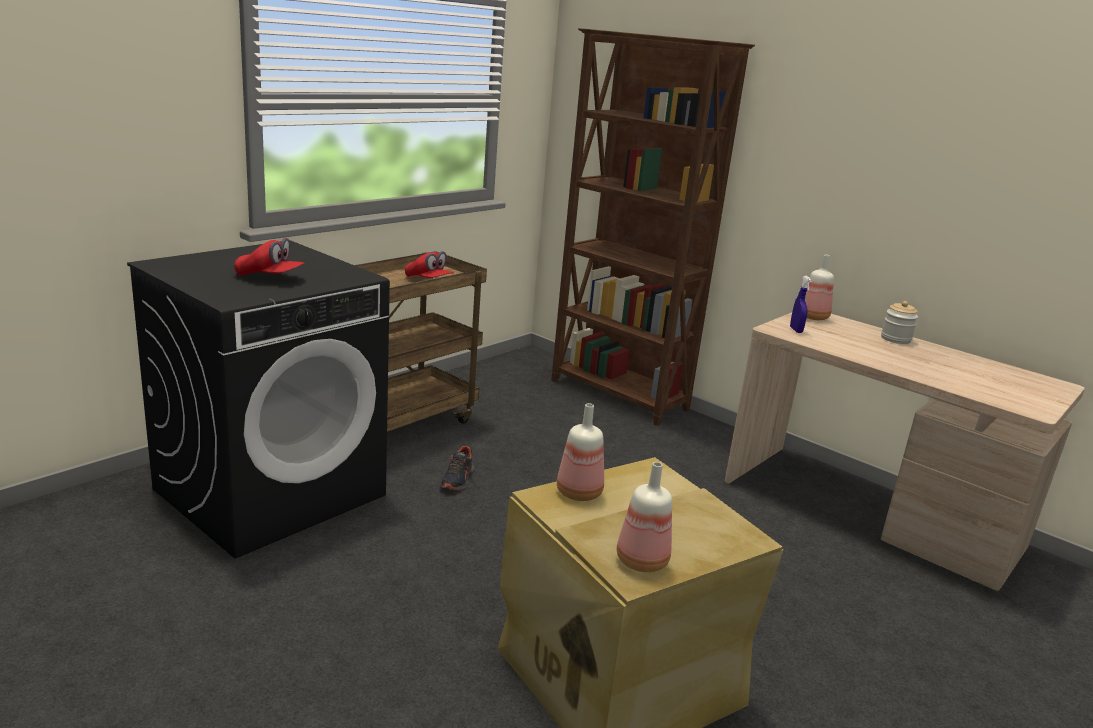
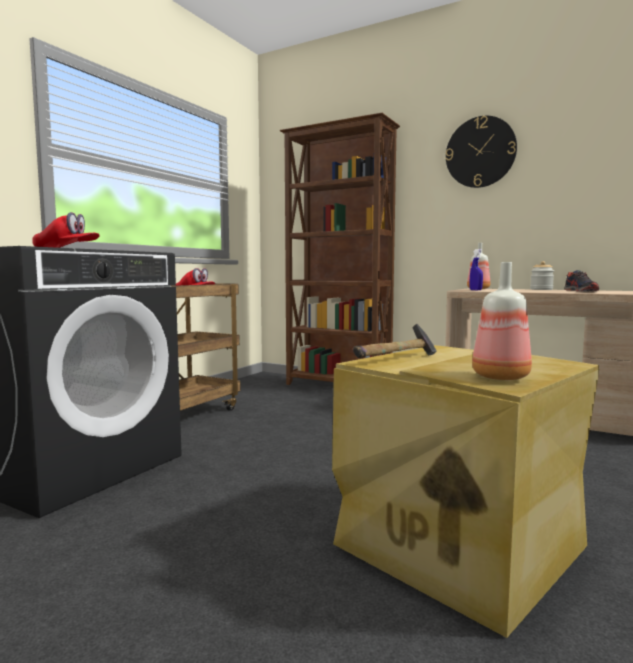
camera: 10 degrees left, 15 degrees down
shoe [440,446,474,490] -> shoe moved to [564,270,599,292]
bottle [557,403,604,501] -> hammer [353,323,437,358]
none -> wall clock [446,116,517,188]

